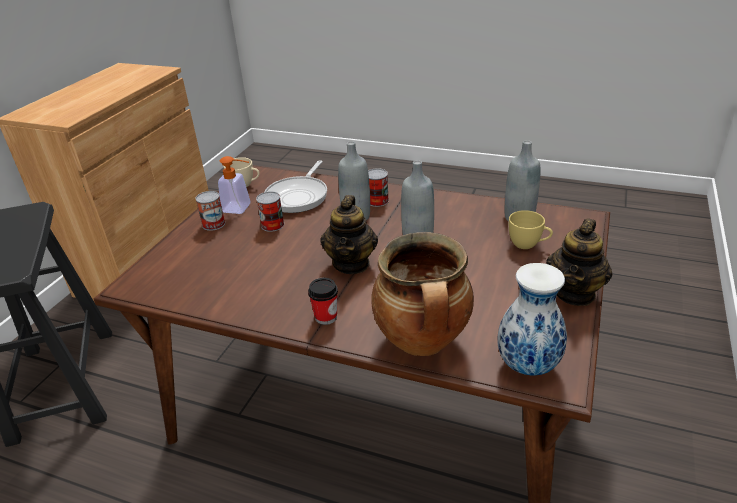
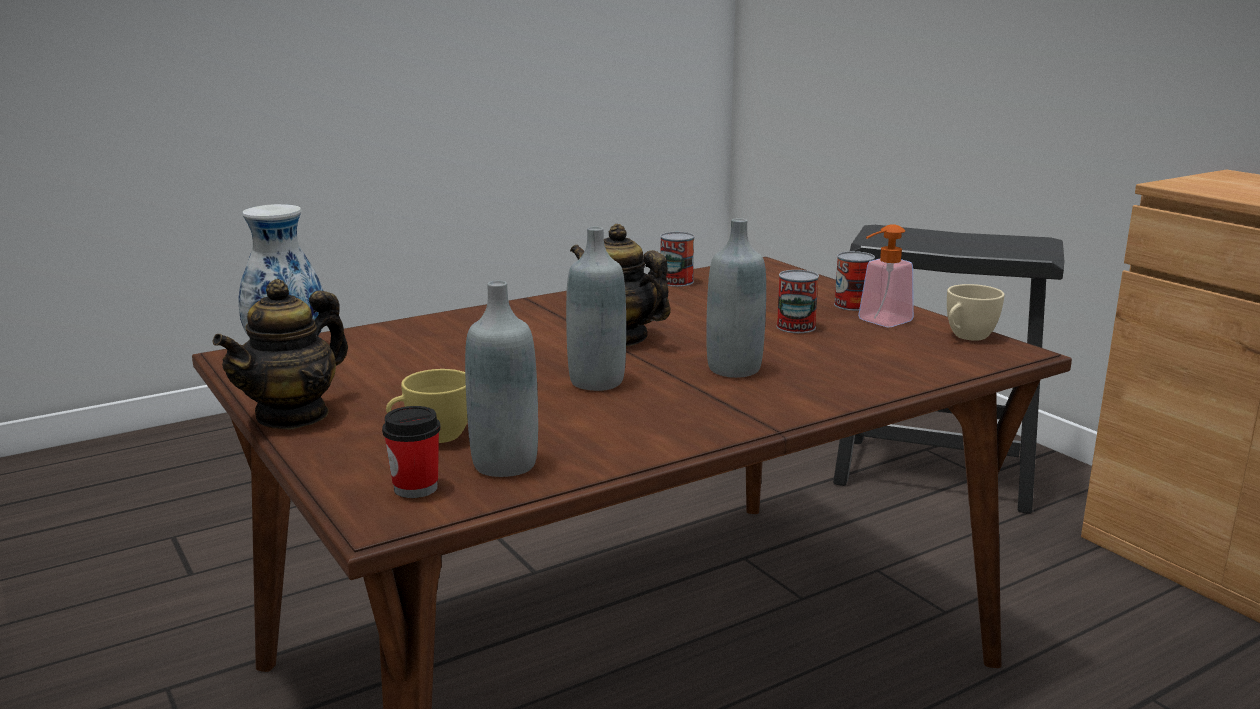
camera: 125 degrees right, 15 degrees down
frying pan [265,160,327,213] -> none
cup [308,278,338,325] -> cup moved to [382,406,441,498]
can [368,168,389,207] -> can moved to [660,232,695,287]
cooking pot [371,232,474,356] -> none
teapot [546,218,613,306] -> teapot turned 120 degrees counterclockwise [212,279,348,430]

